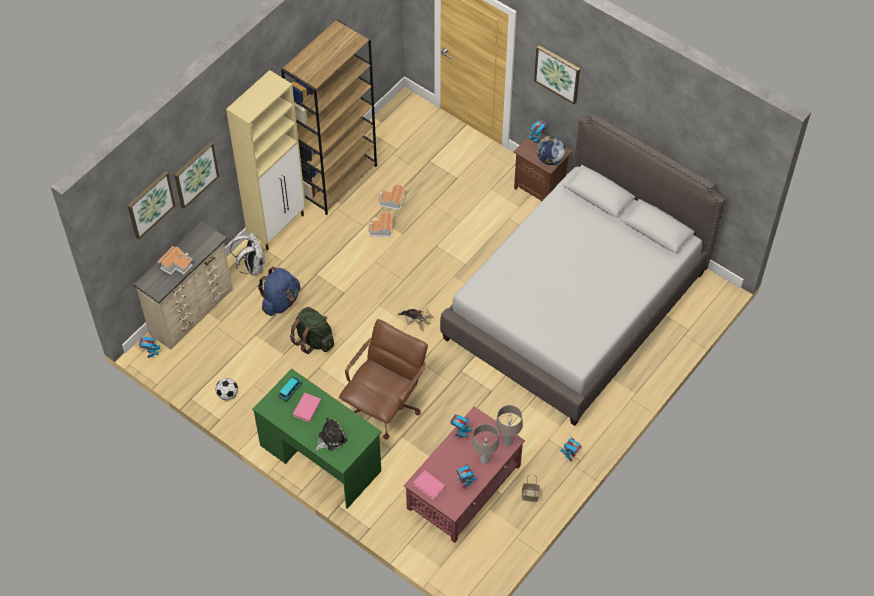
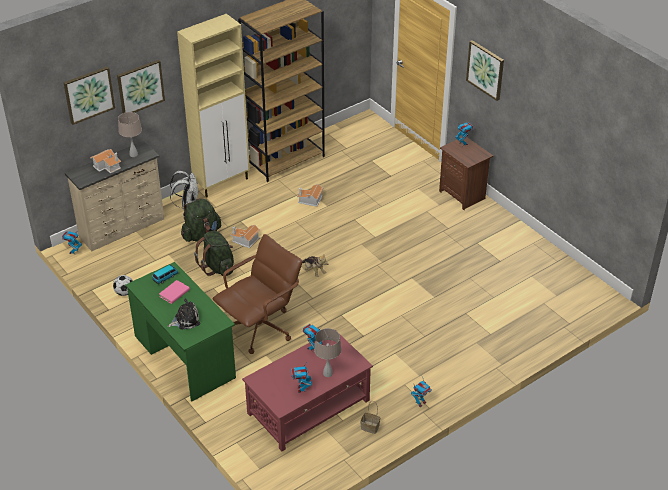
camera: 15 degrees right, 15 degrees down
blue backpack [258,267,300,316] -> green backpack [181,198,221,242]
toy house [378,184,406,210] -> toy house moved to [230,225,260,248]
pink book [413,470,446,500] -> none
grey bed [440,114,725,426] -> none
beige table lamp [496,405,523,446] -> beige table lamp moved to [118,112,142,157]
globe [537,136,566,165] -> none

